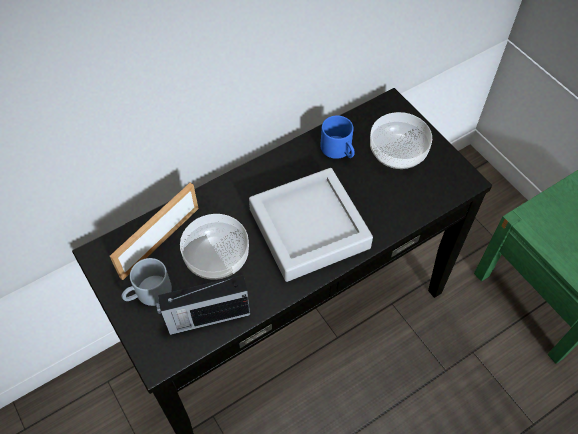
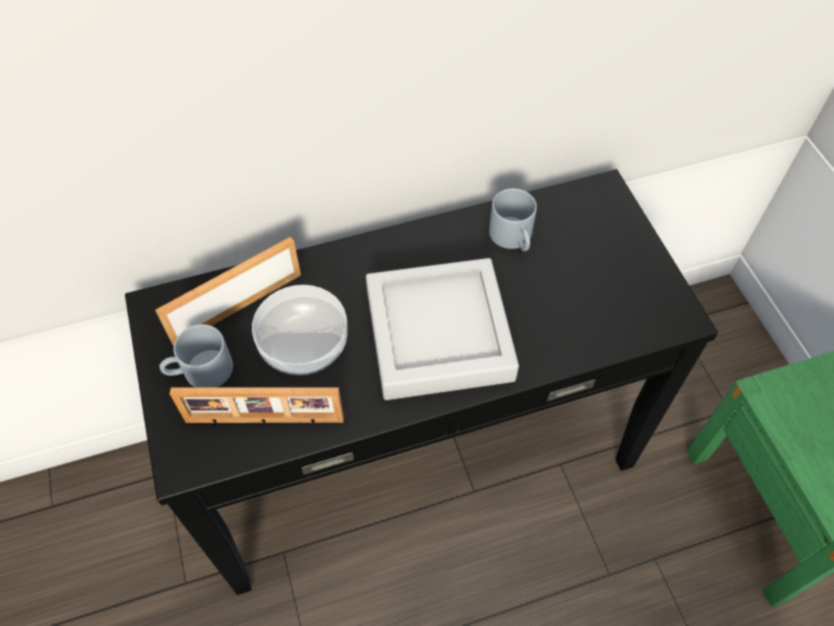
camera: 15 degrees right, 0 degrees up
radio [156,275,250,335] -> picture frame [170,387,344,426]
blue mug [321,115,355,159] -> grey mug [489,188,537,251]
bowl [370,112,432,169] -> none

